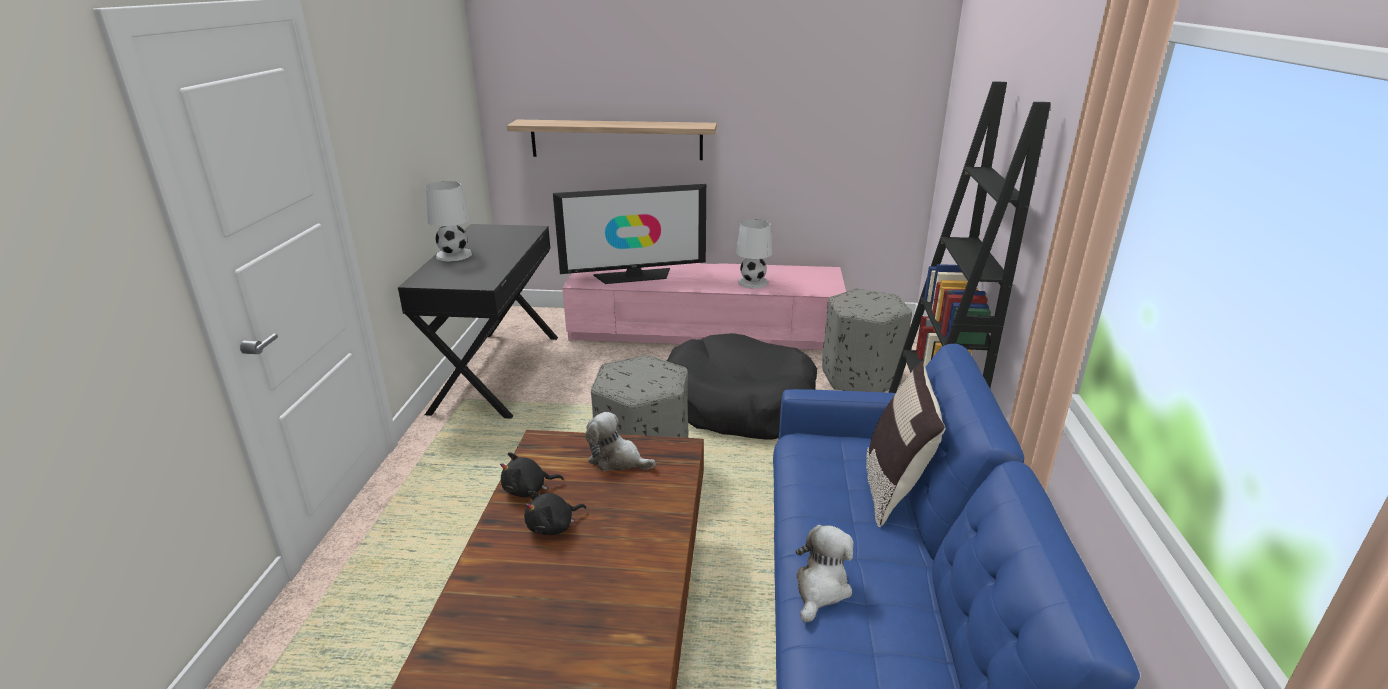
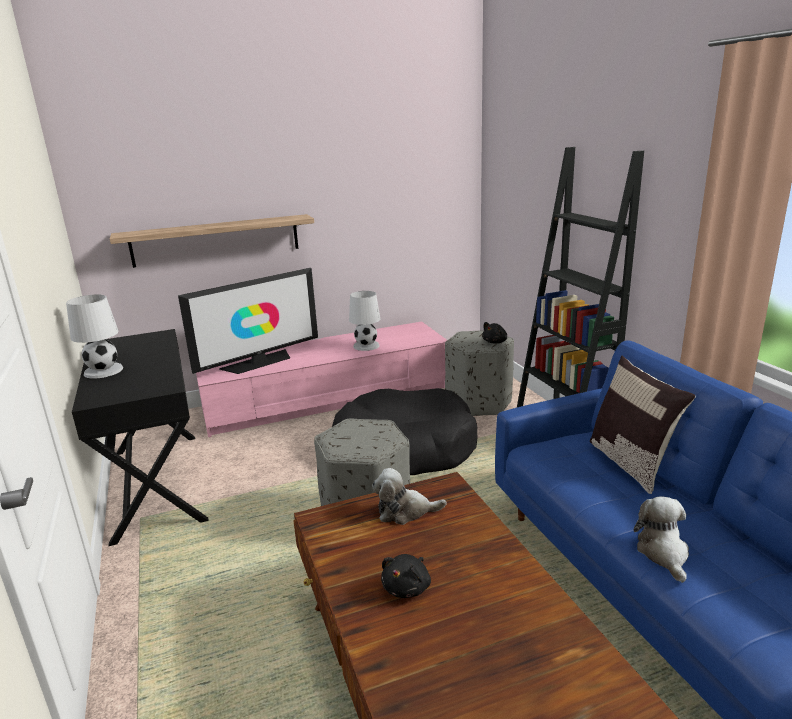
camera: 25 degrees left, 5 degrees down
black plush toy [500,452,564,497] -> black plush toy moved to [482,322,507,344]

